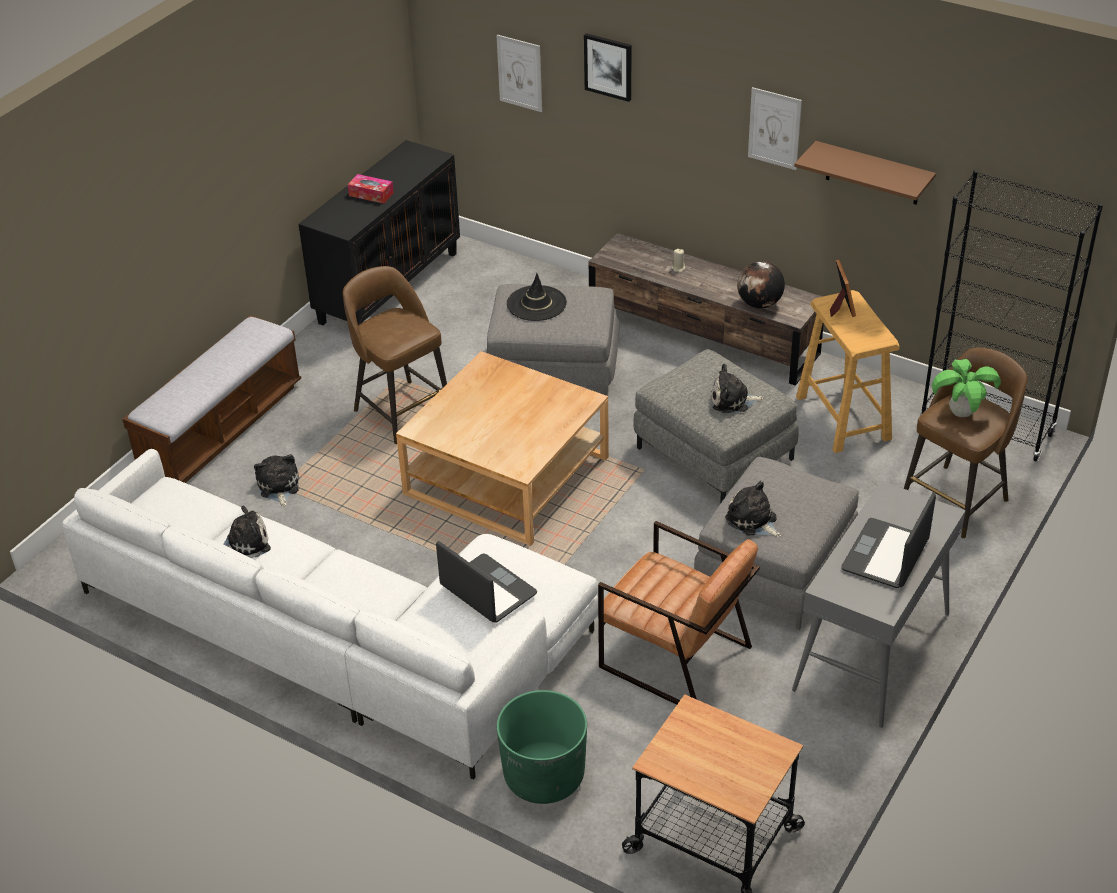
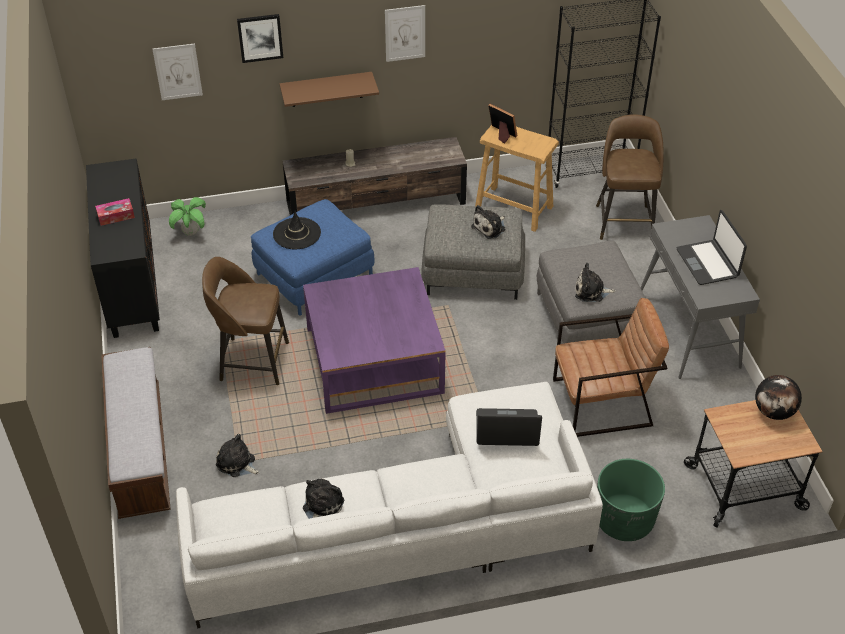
camera: 45 degrees left, 5 degrees up
beige coffee table [396,351,609,546] -> purple coffee table [303,267,446,414]
grey ottoman [486,284,619,396] -> blue ottoman [251,199,375,316]
globe [737,261,785,309] -> globe moved to [755,375,802,420]
brown shelf [794,141,936,205] -> brown shelf moved to [280,72,379,107]
potted plant [932,359,1001,417] -> potted plant moved to [169,197,206,236]

